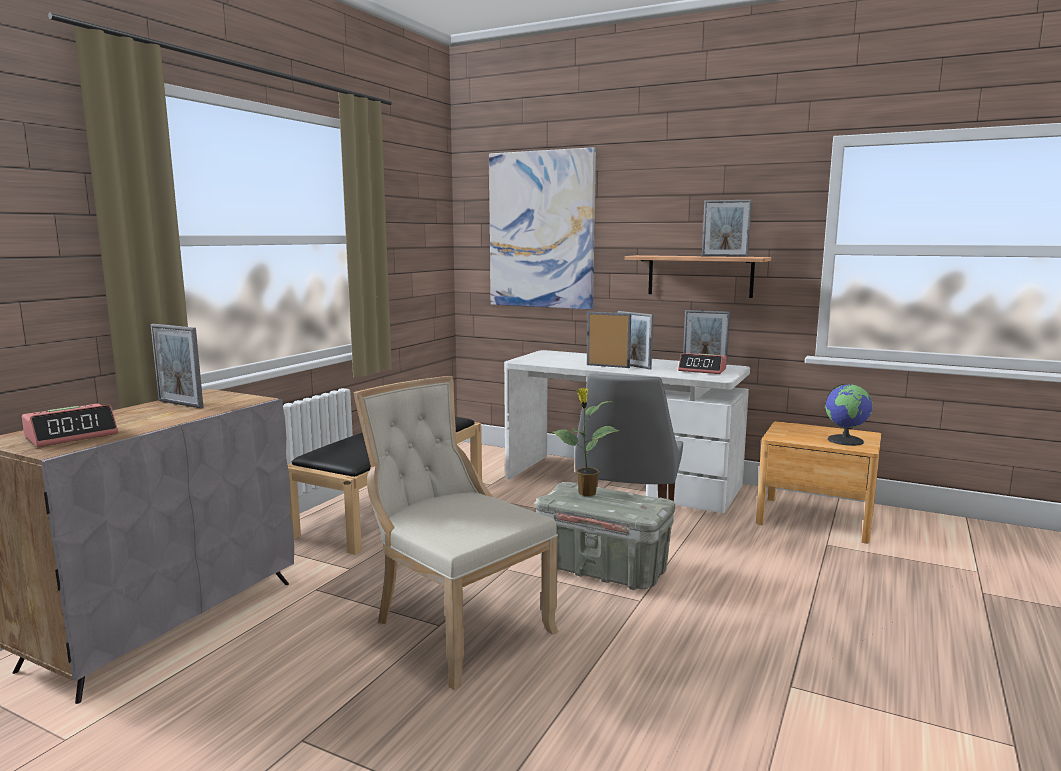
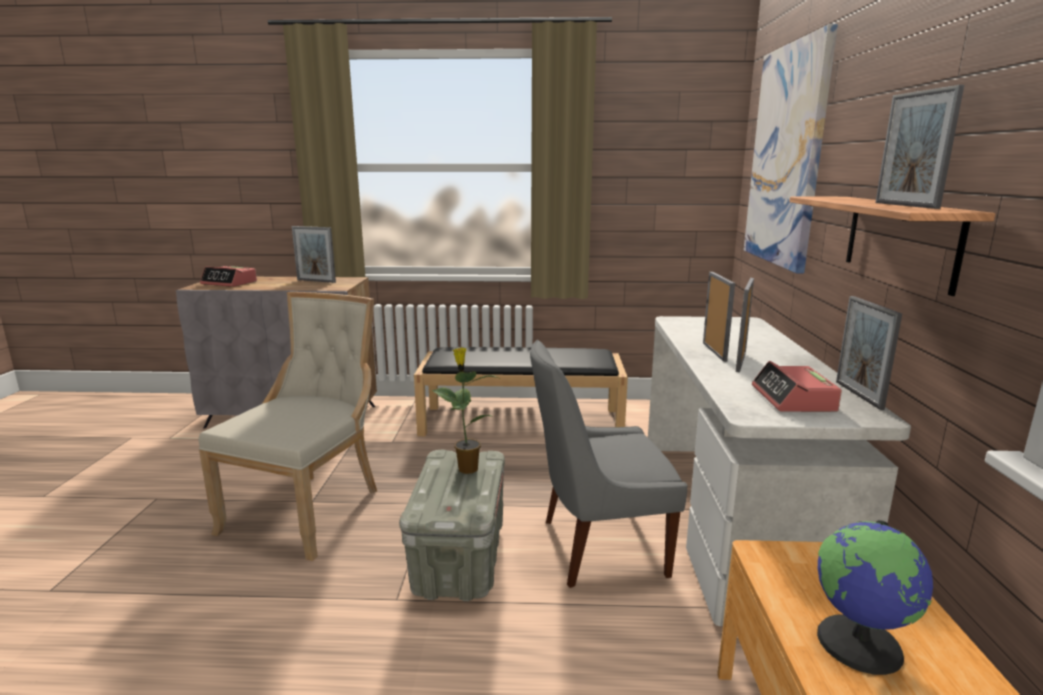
camera: 65 degrees right, 5 degrees up
picture frame [150,324,204,408] -> picture frame turned 75 degrees counterclockwise [292,226,336,283]

